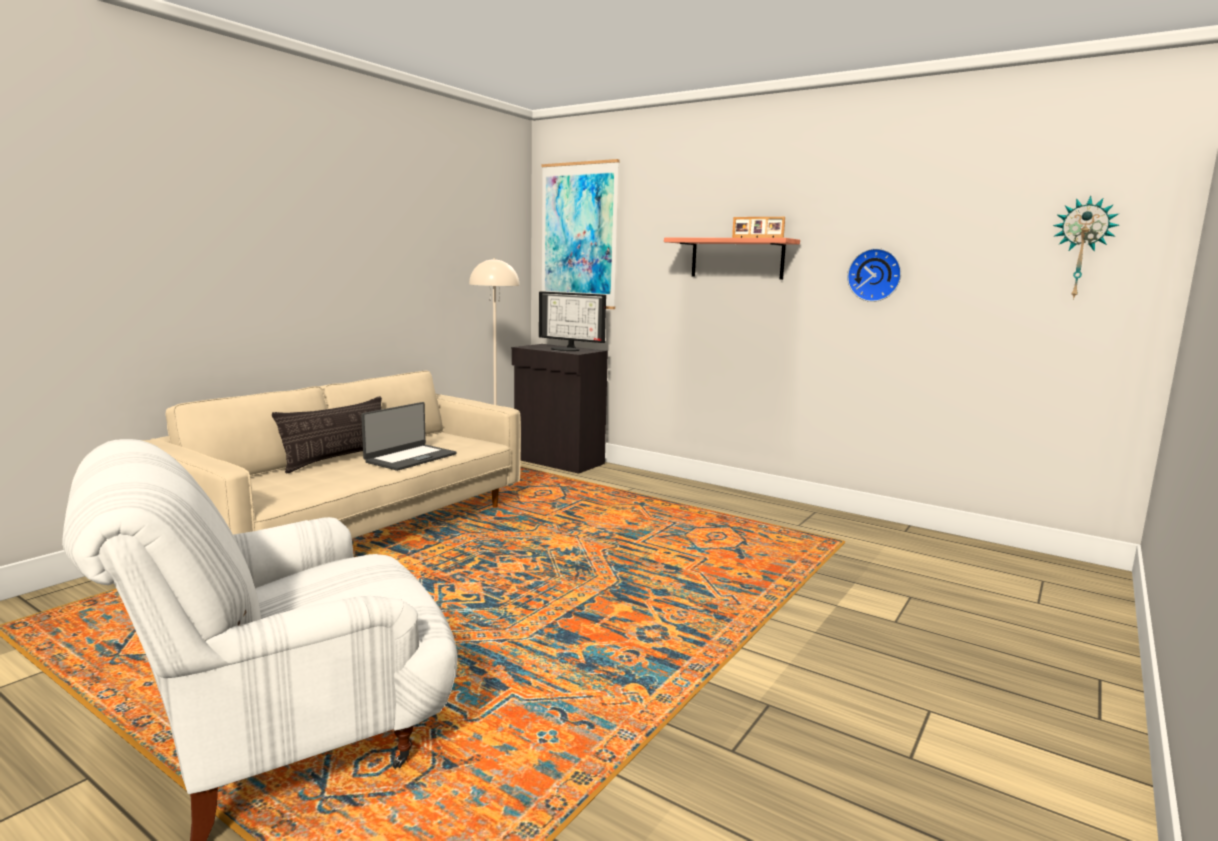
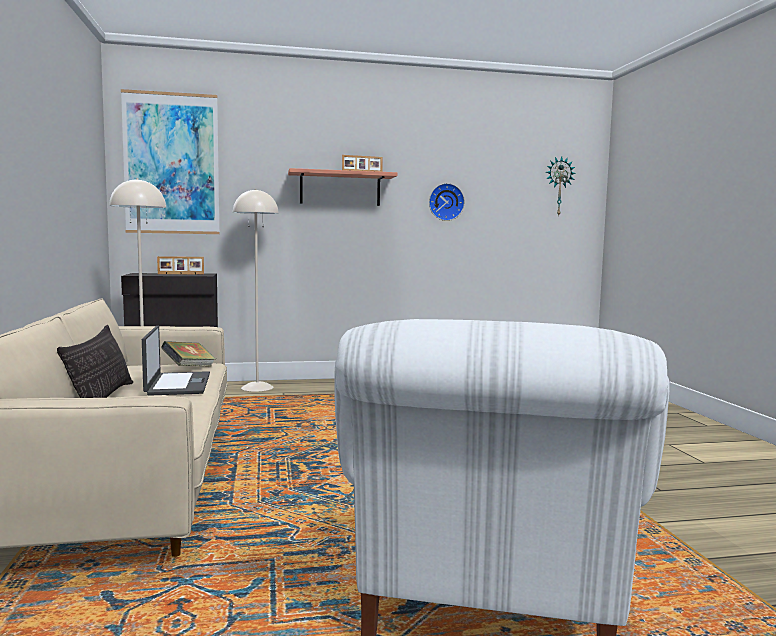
camera: 45 degrees left, 5 degrees down
monitor [539,291,606,351] -> picture frame [157,256,204,274]
none -> book [161,341,216,367]
none -> beige floor lamp [233,189,279,392]

